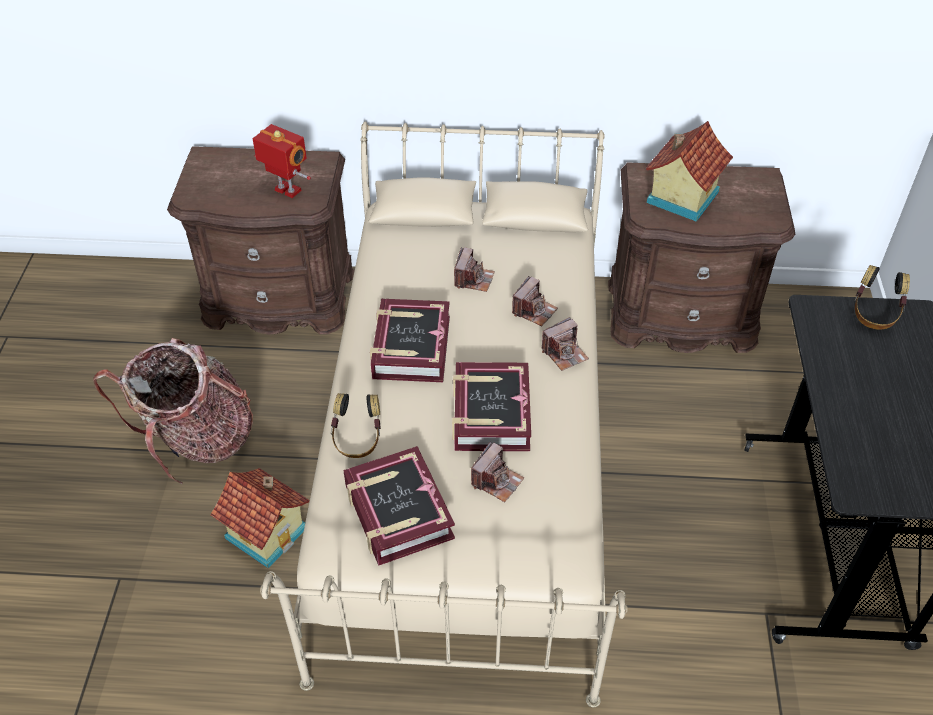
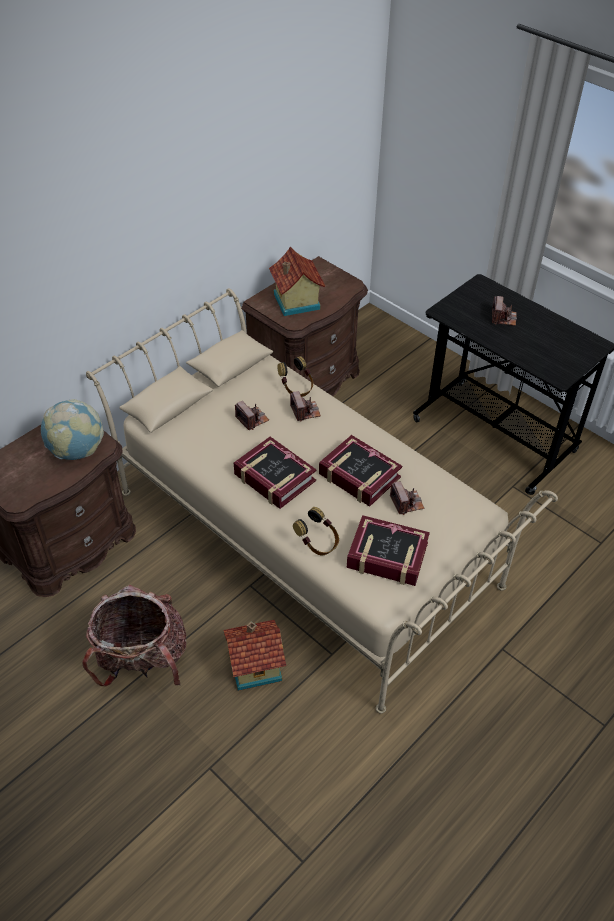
camera: 50 degrees left, 0 degrees up
toy robot [253,124,311,198] -> globe [41,399,104,460]
camera [542,317,589,371] -> camera moved to [492,296,517,326]
headphones [854,265,910,330] -> headphones moved to [277,356,313,397]

